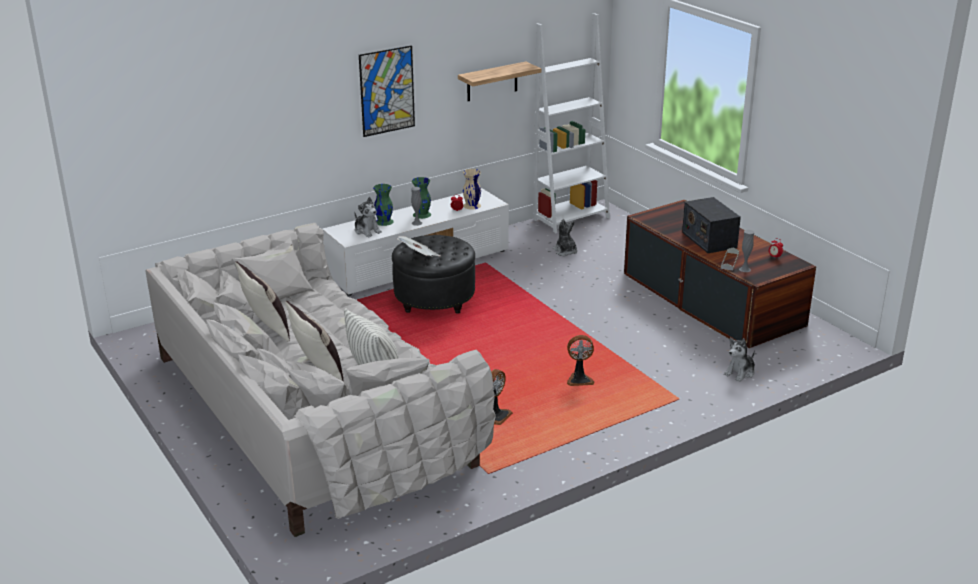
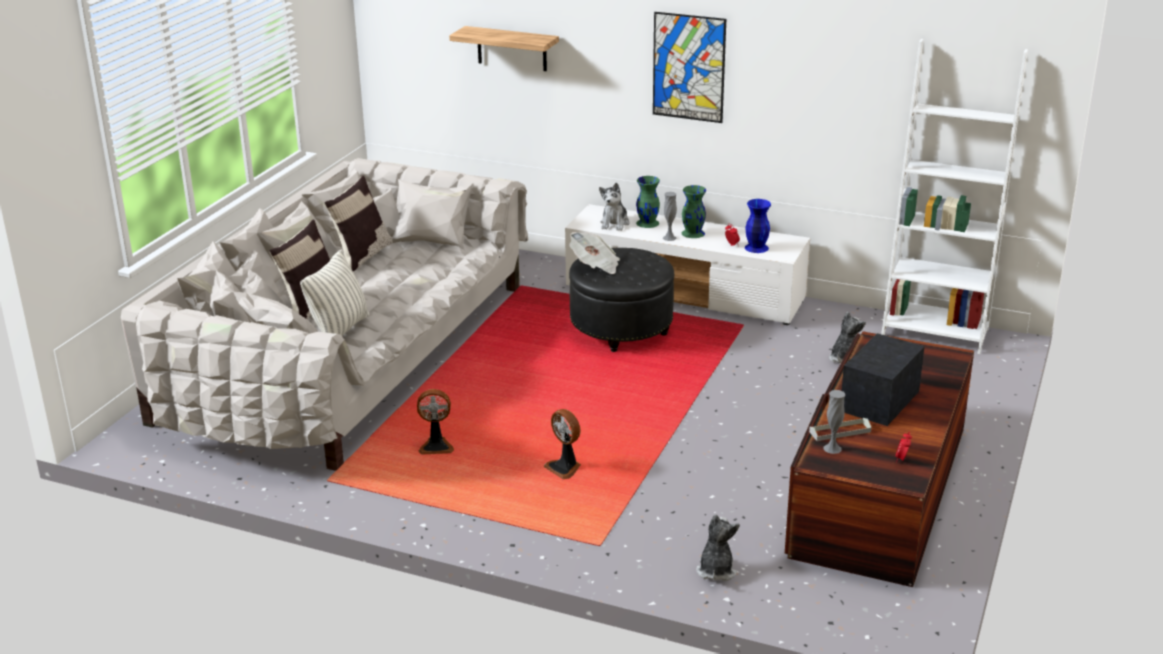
camera: 55 degrees right, 0 degrees up
shelf [458,62,541,101] -> shelf moved to [449,26,559,71]
beige vase [463,169,481,210] -> blue vase [745,199,771,253]
plush toy [724,338,755,382] -> plush toy turned 90 degrees clockwise [696,514,740,581]

